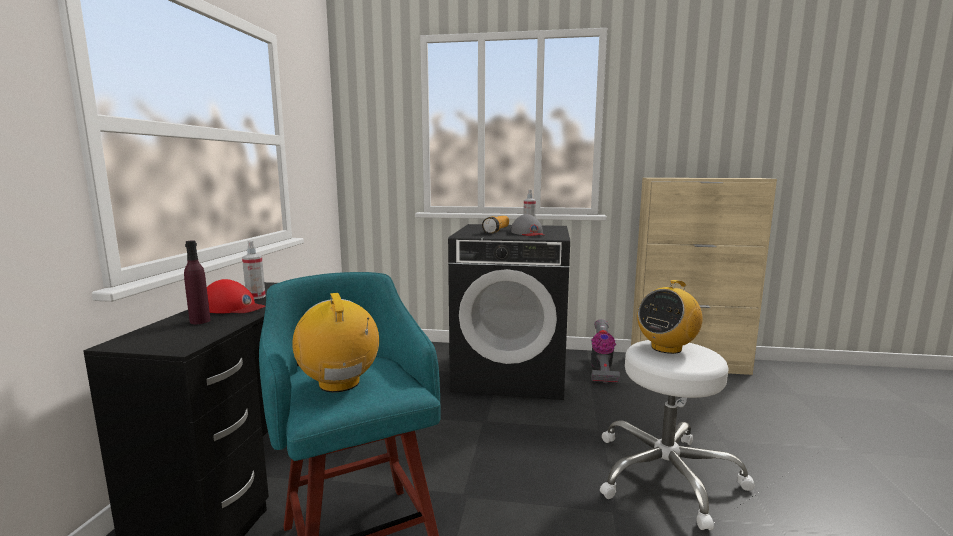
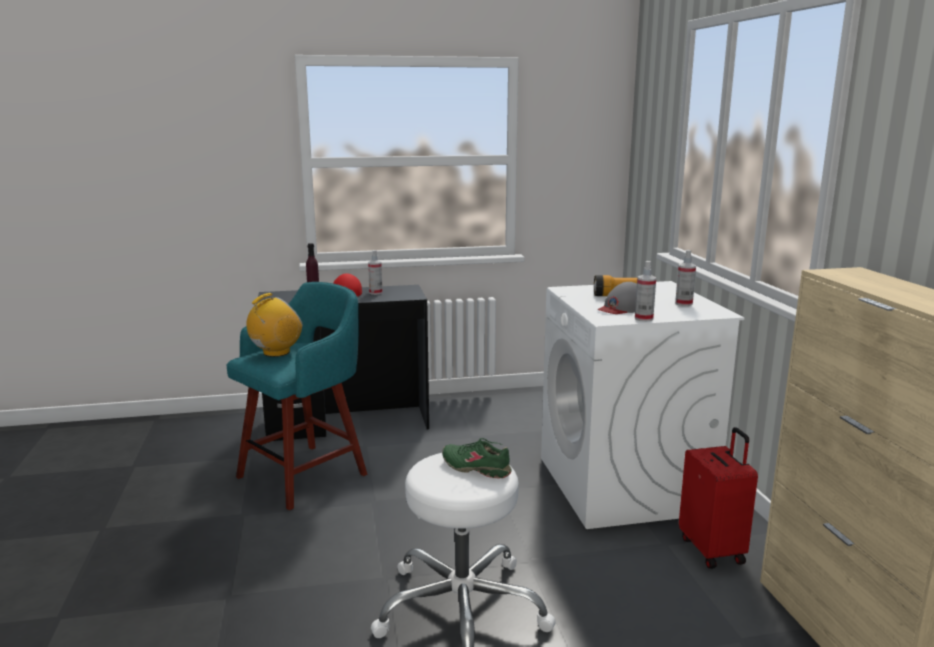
camera: 70 degrees right, 5 degrees up
black washing machine [448,224,570,400] -> white washing machine [541,281,745,529]
vacuum cleaner [591,319,620,383] -> red suitcase [679,427,758,569]
radio [637,280,702,354] -> green shoe [442,438,512,478]
none -> spray bottle [635,261,656,322]

